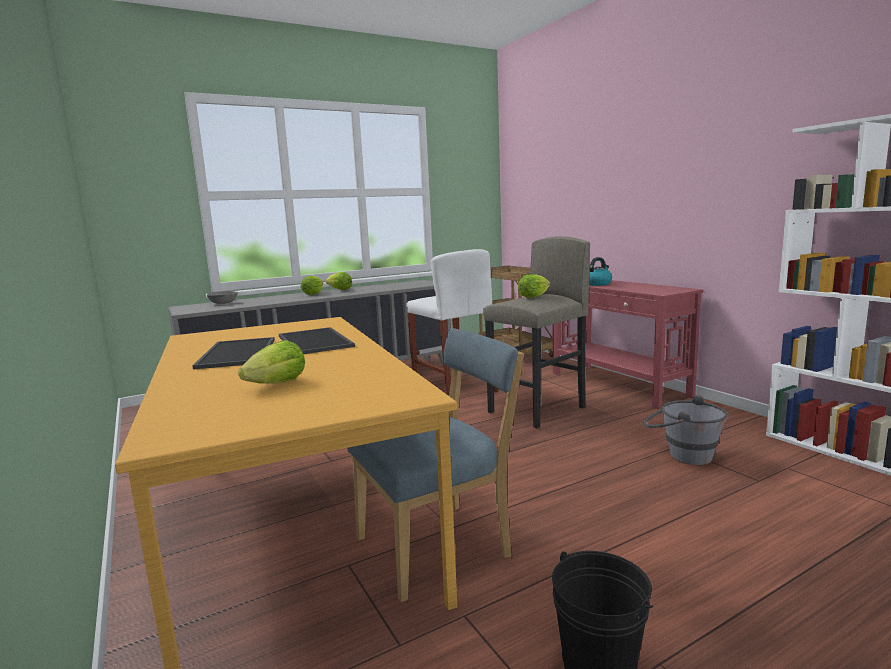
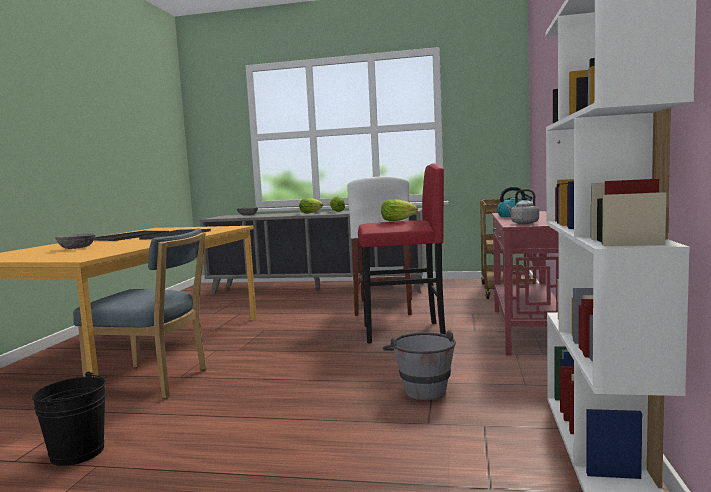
camera: 40 degrees right, 5 degrees down
lettuce [238,340,305,384] -> grey bowl [55,233,95,249]
grey stool [483,236,590,429] -> red stool [358,163,446,344]
none -> grey kettle [506,189,539,224]

